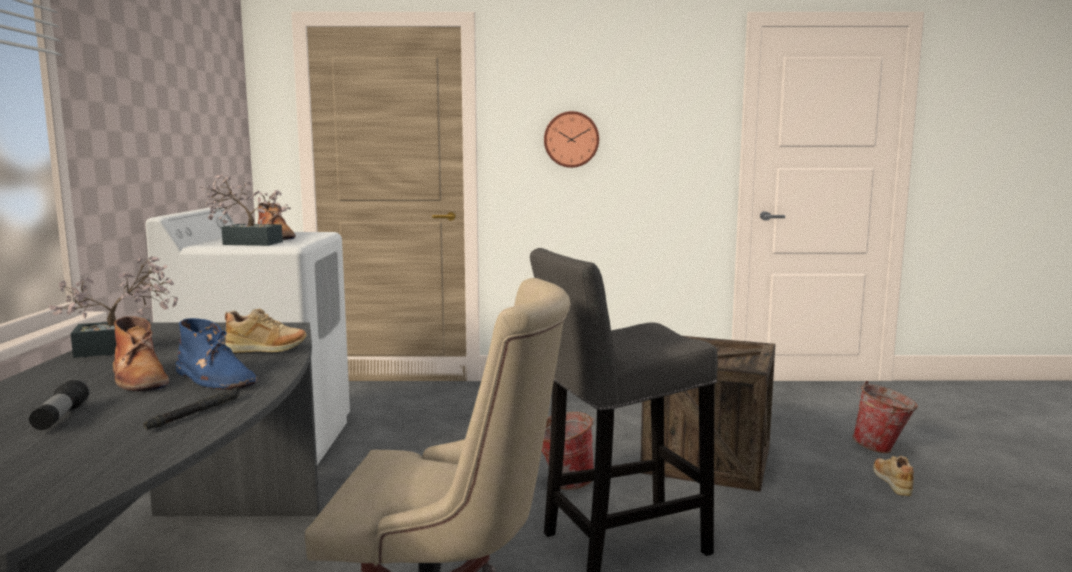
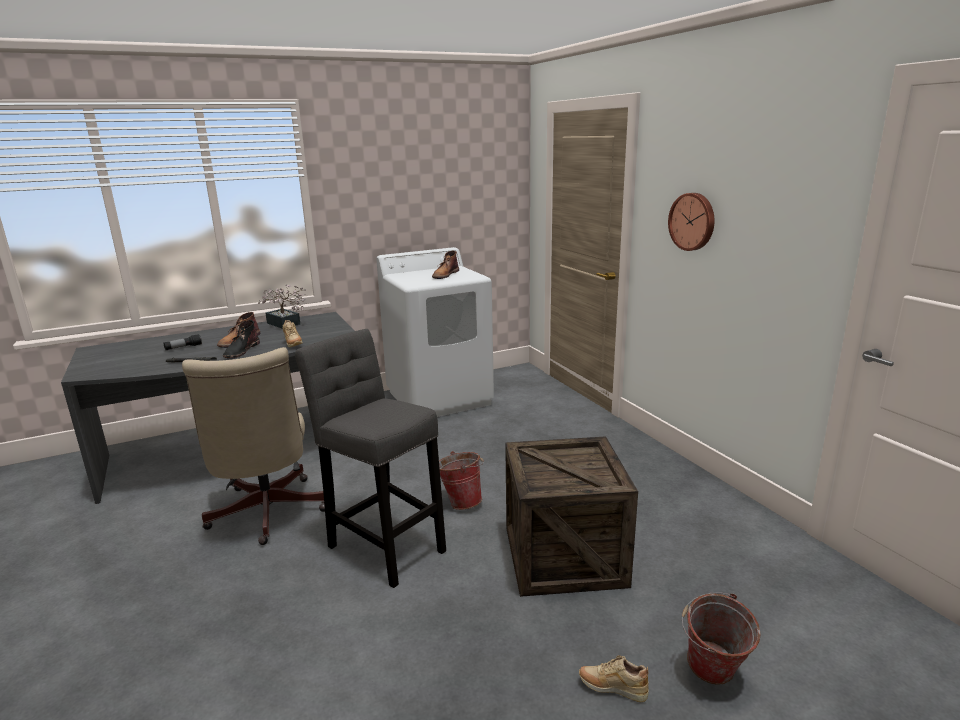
camera: 65 degrees right, 10 degrees up
blue boot [176,318,257,390] -> black boot [223,320,260,359]
potted plant [200,174,291,246] -> none
beige shoe [873,456,914,496] -> beige shoe turned 135 degrees counterclockwise [579,655,649,702]

